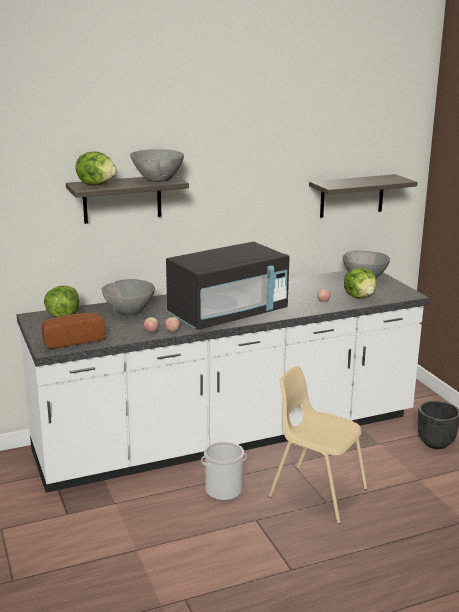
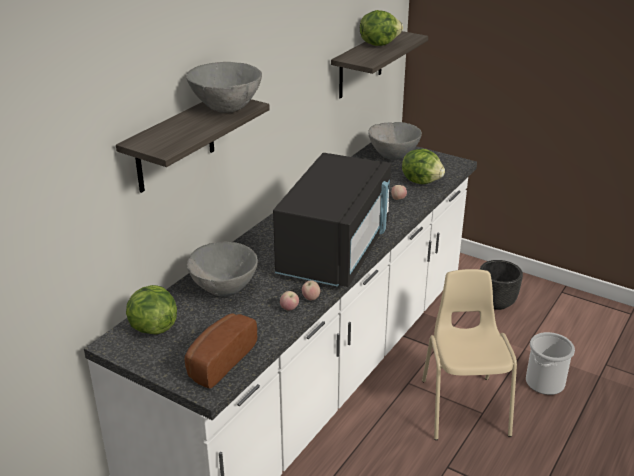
camera: 35 degrees left, 10 degrees up
lettuce [75,151,117,185] -> lettuce moved to [360,10,403,46]
bucket [201,441,247,500] -> bucket moved to [526,332,575,395]
beige chair [268,366,367,524] -> beige chair turned 90 degrees clockwise [422,269,517,440]

